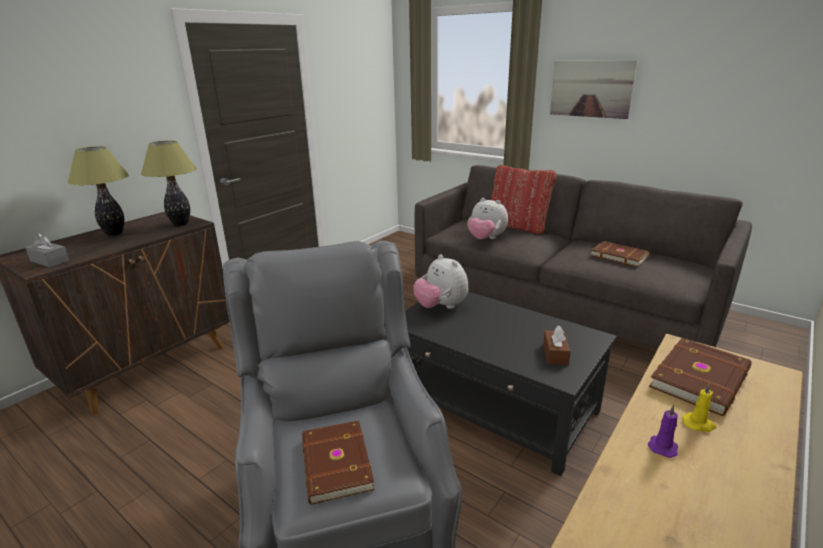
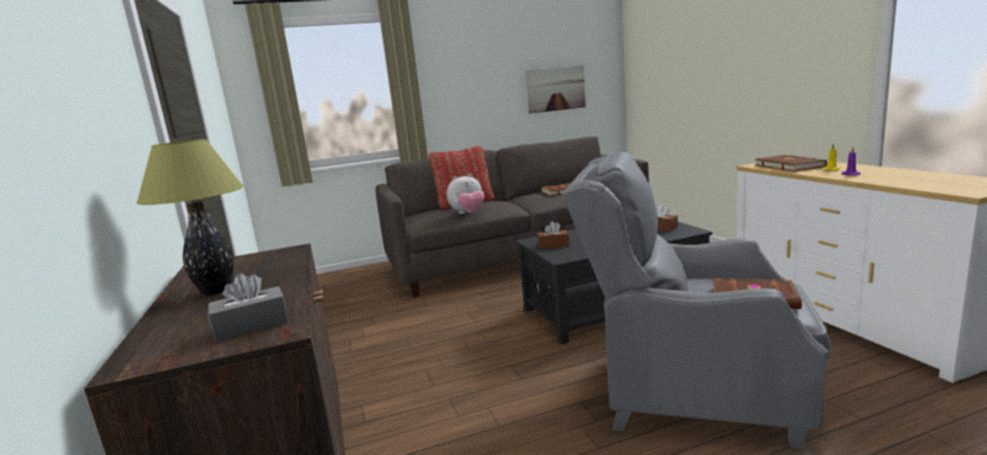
camera: 55 degrees left, 10 degrees down
table lamp [141,140,196,226] -> none
plush toy [413,254,468,309] -> brown tissue box [537,221,569,249]
picture [550,60,637,119] -> picture moved to [525,65,586,114]

